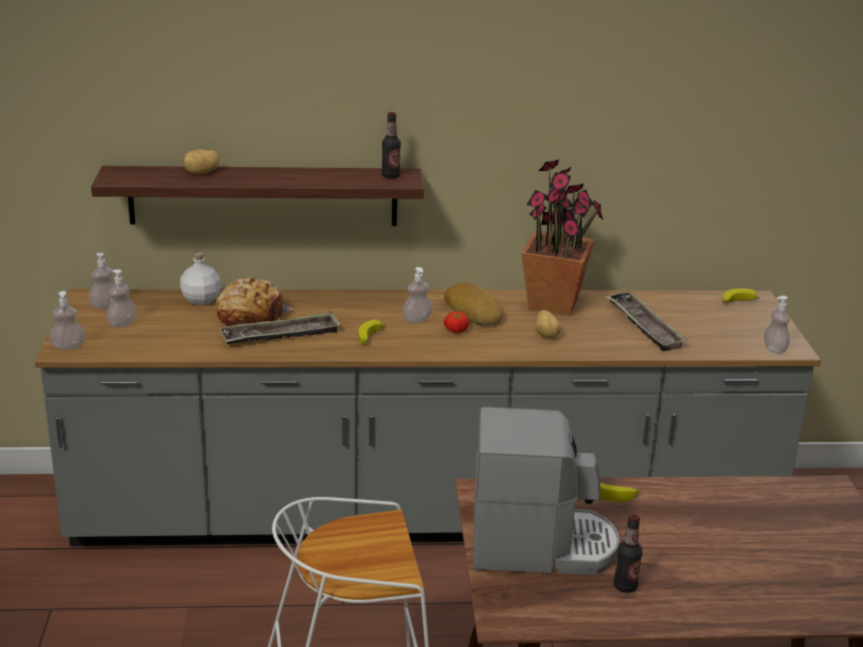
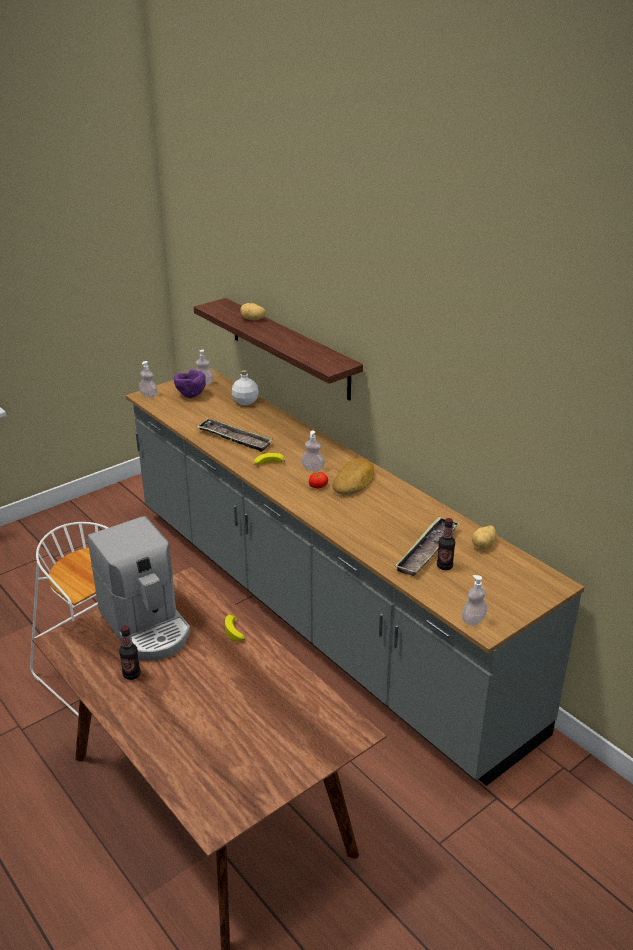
camera: 55 degrees right, 5 degrees up
soap dispenser [107,270,136,328] -> purple bowl [173,369,206,398]
bread [216,277,293,326] -> none
bottle [382,112,401,178] -> bottle moved to [437,518,455,570]
potted plant [521,159,603,316] -> none
potato [535,310,561,338] -> potato moved to [472,525,496,549]
banana [722,288,759,303] -> none

